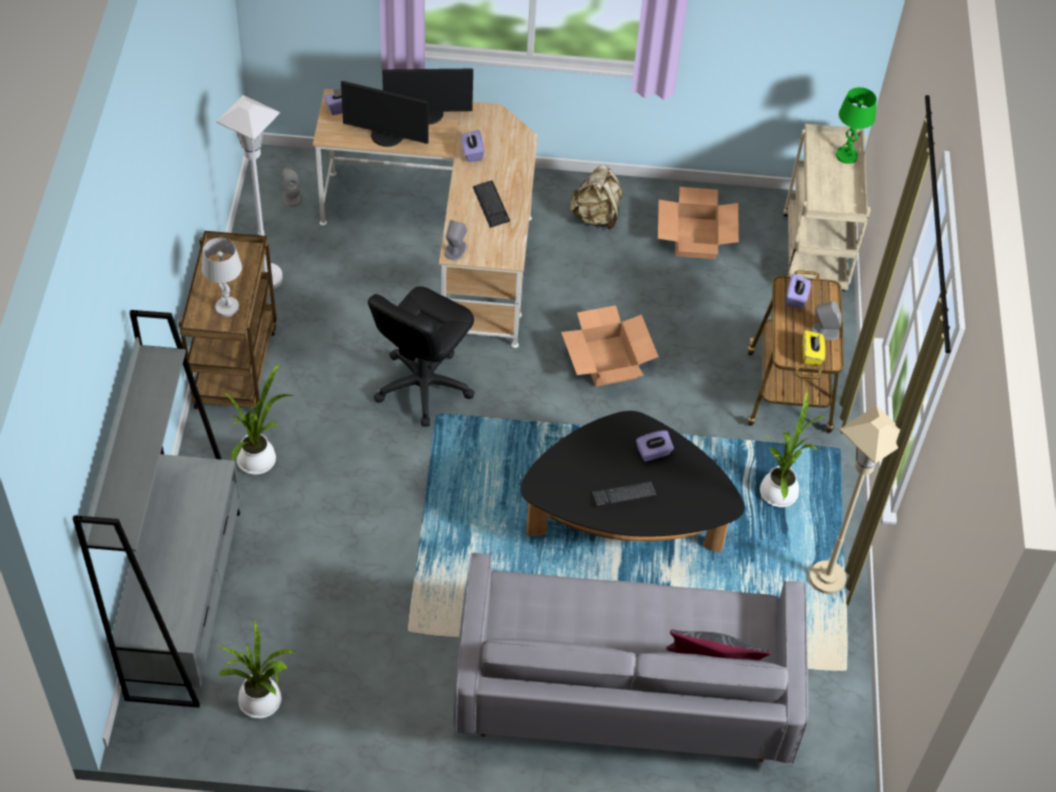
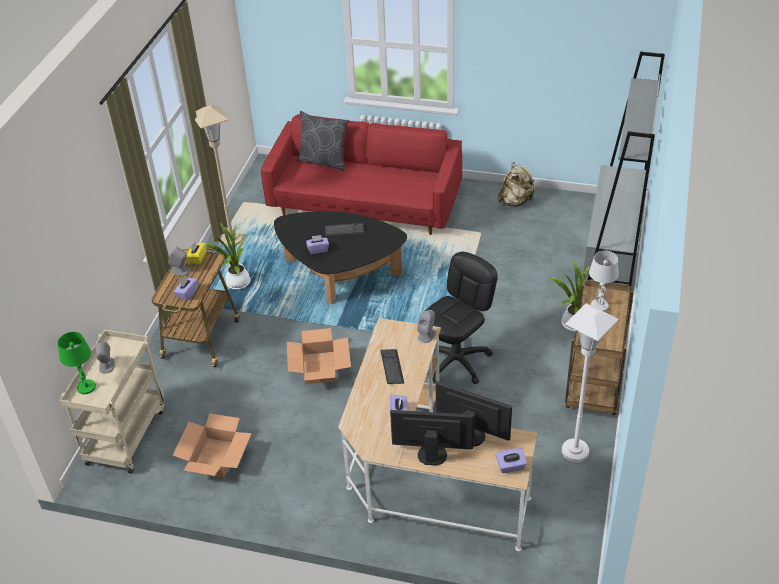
camera: 165 degrees left, 10 degrees down
potted plant [219,621,296,719] -> none
grey speaker [282,167,301,207] -> grey speaker moved to [95,342,115,374]
grey sofa [453,553,808,764] -> red sofa [261,114,462,235]
beige backpack [570,165,623,230] -> beige backpack moved to [498,162,535,207]

